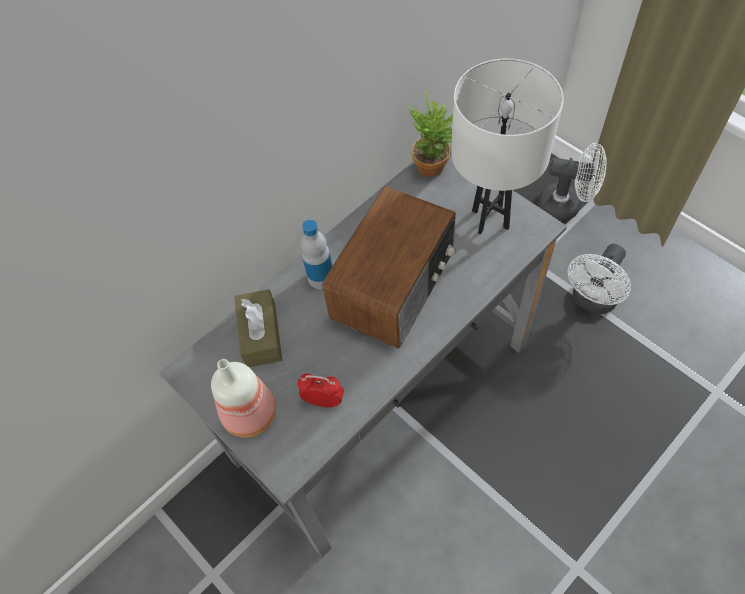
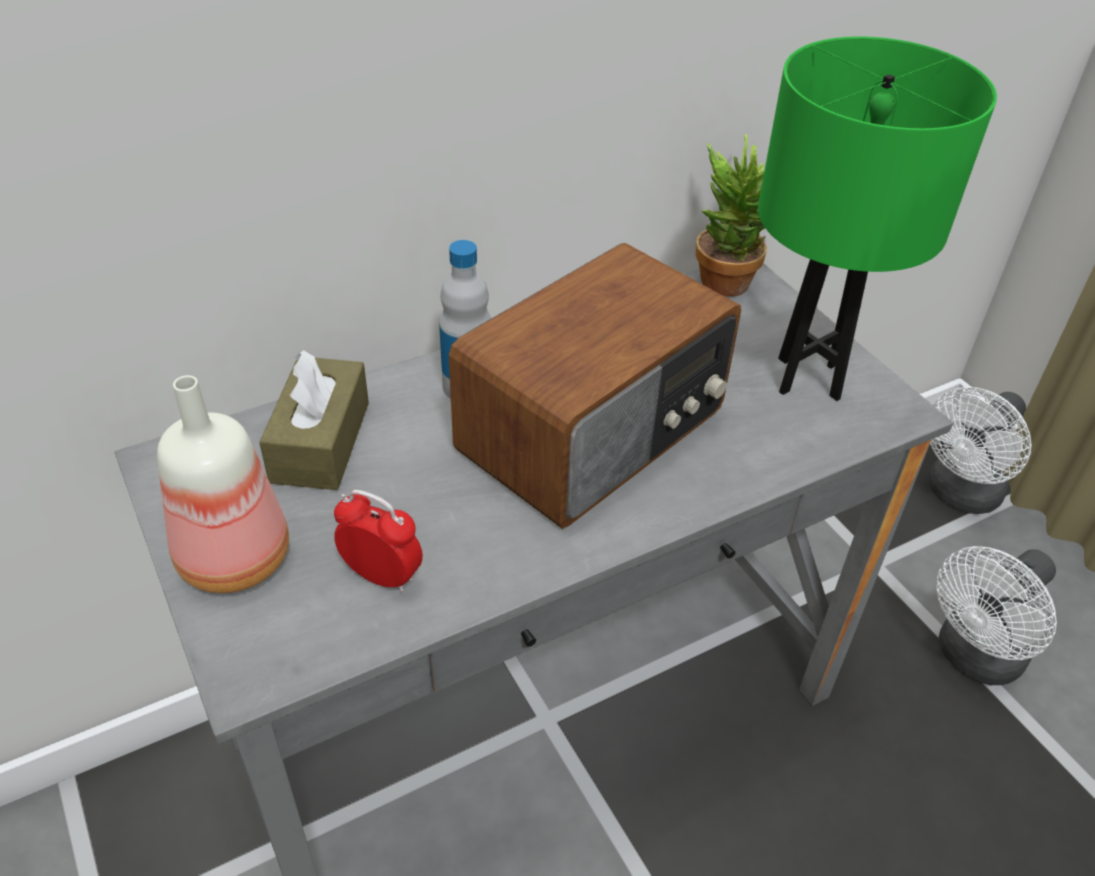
camera: 10 degrees right, 15 degrees down
white table lamp [451,59,564,234] -> green table lamp [758,36,997,401]
white fan [538,143,607,221] -> white fan turned 105 degrees clockwise [928,387,1032,514]

